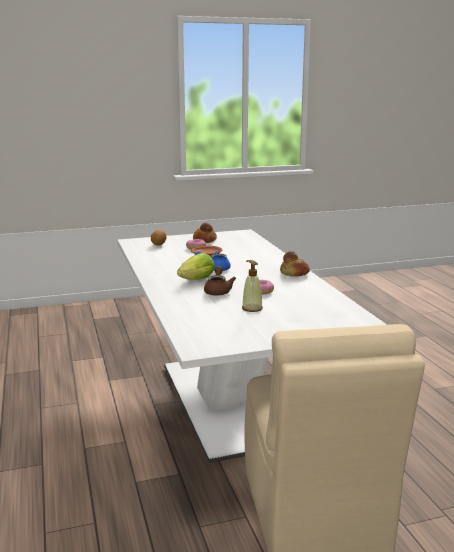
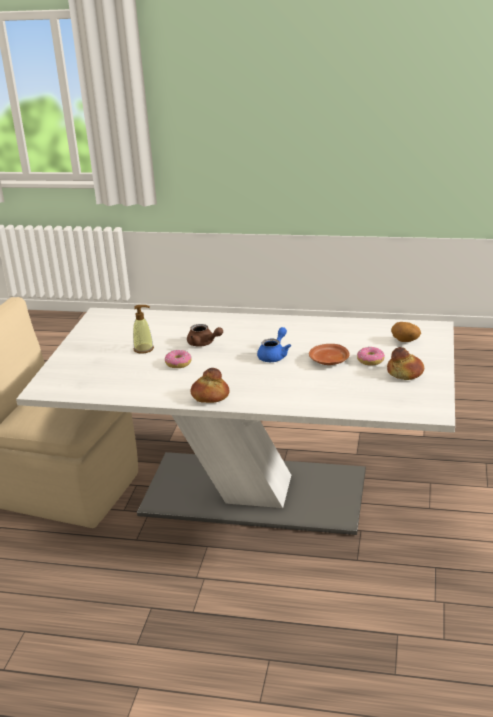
camera: 120 degrees right, 10 degrees up
lettuce [177,253,215,280] -> none

